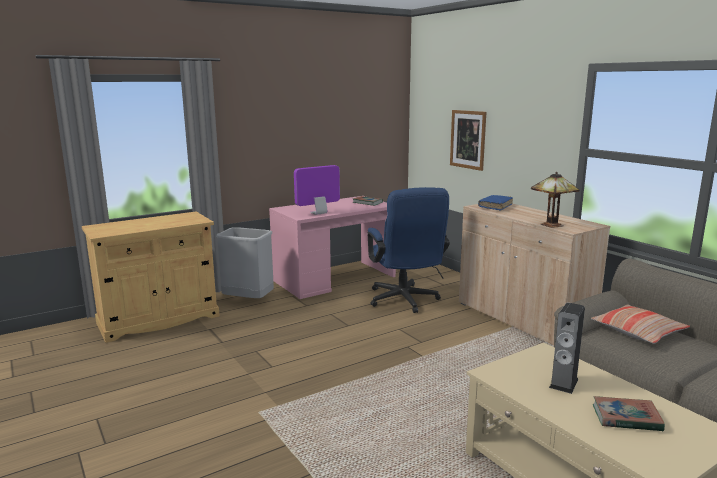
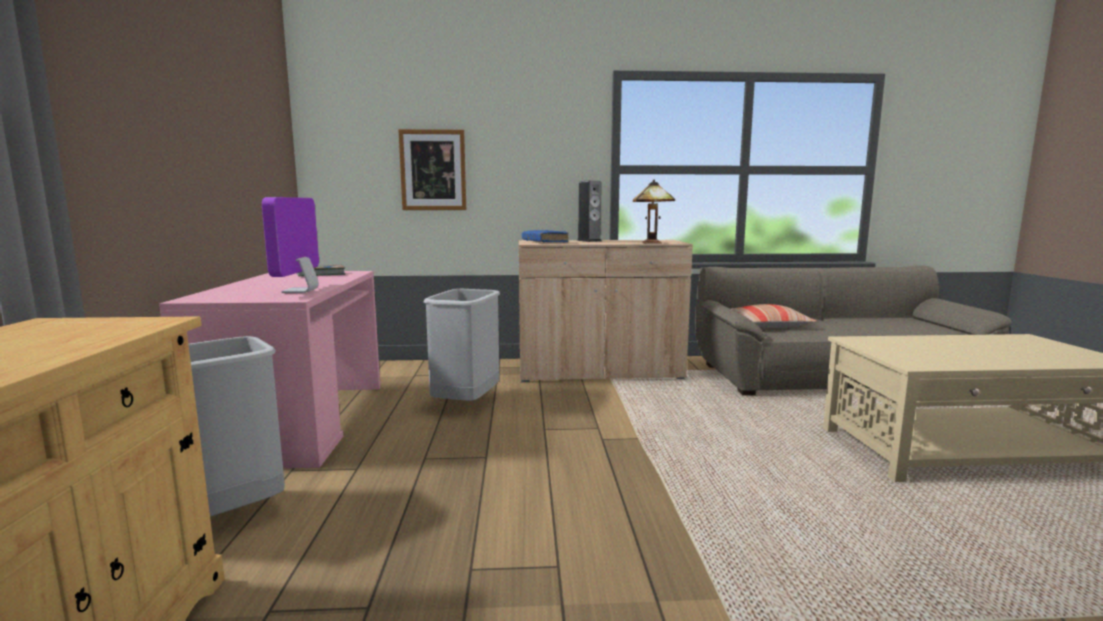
camera: 60 degrees left, 5 degrees down
blue office chair [367,187,450,313] -> grey trash can [423,289,500,401]
speaker [549,303,585,394] -> speaker moved to [577,180,601,242]
book [593,396,665,431] -> none

